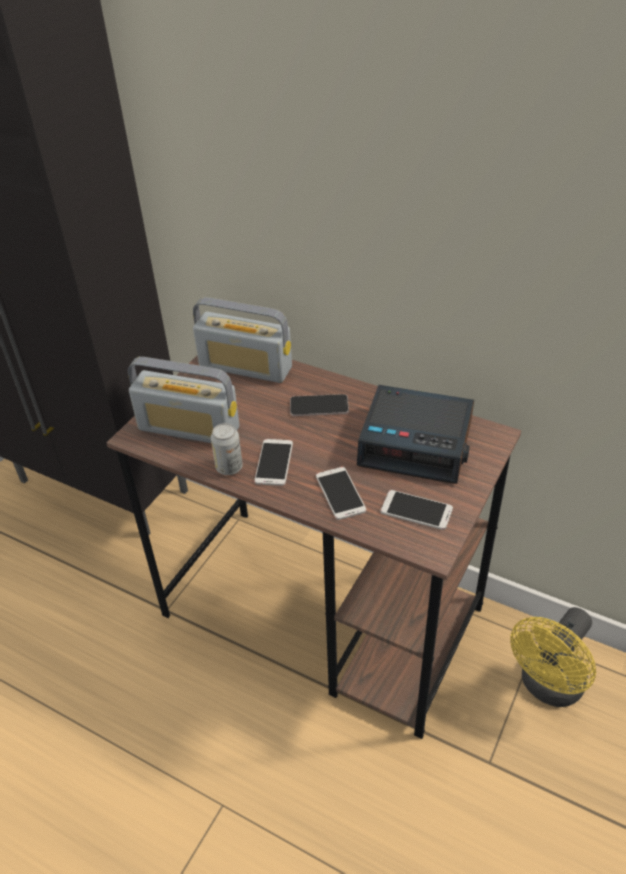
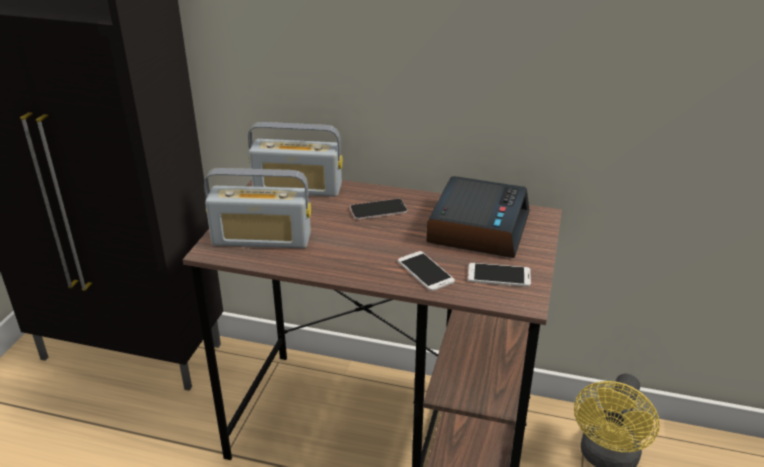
camera: 15 degrees left, 10 degrees down
can [211,423,243,475] -> none
phone [254,439,293,486] -> none
alarm clock [357,385,474,484] -> alarm clock turned 75 degrees counterclockwise [427,176,530,258]

